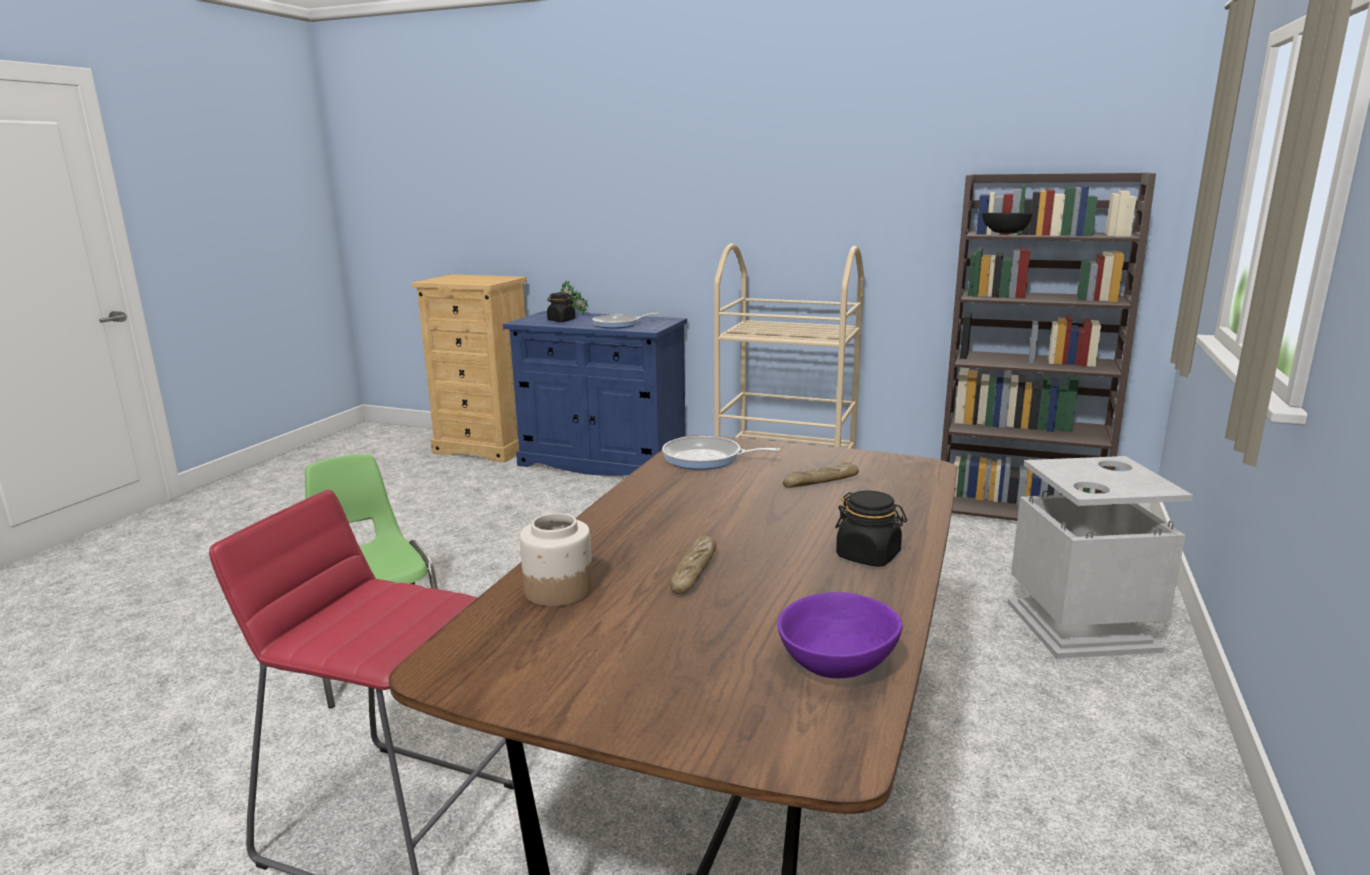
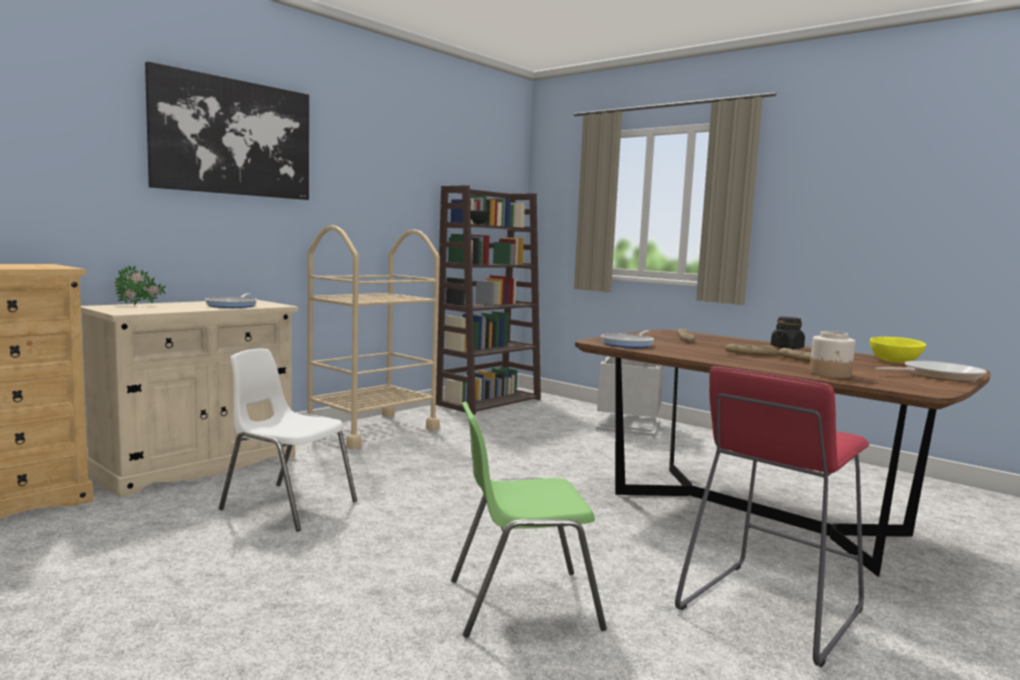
camera: 70 degrees left, 10 degrees down
blue cabinet [503,311,687,476] -> beige cabinet [81,300,298,497]
black jar [547,292,575,322] -> none
purple bowl [777,592,903,678] -> yellow bowl [870,337,926,363]
none -> picture [145,61,309,200]
none -> white chair [219,348,357,531]
none -> bread [725,344,778,356]
none -> frying pan [875,360,987,381]

